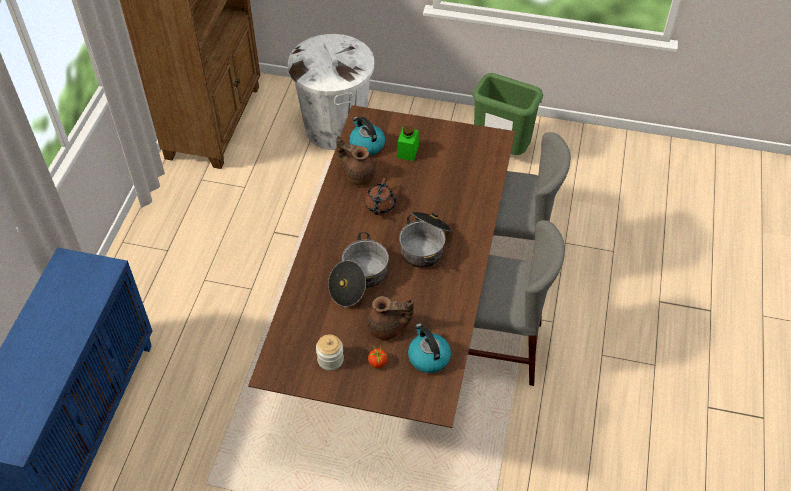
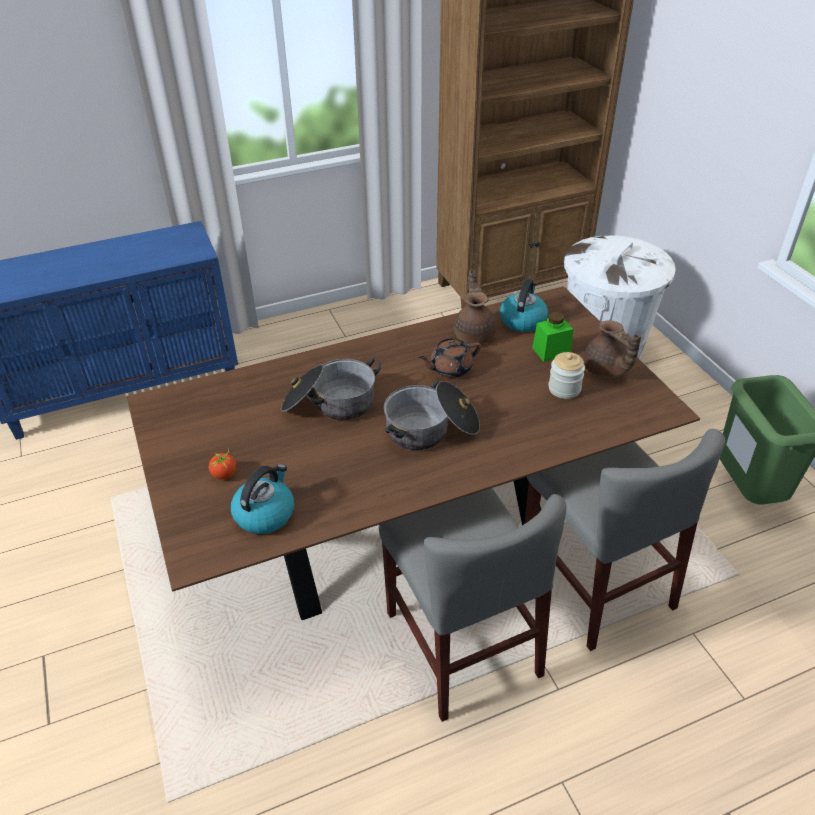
camera: 55 degrees right, 10 degrees down
jar [316,334,344,371] -> jar moved to [549,352,585,399]
brown teapot [367,296,414,340] -> brown teapot moved to [583,321,641,378]

